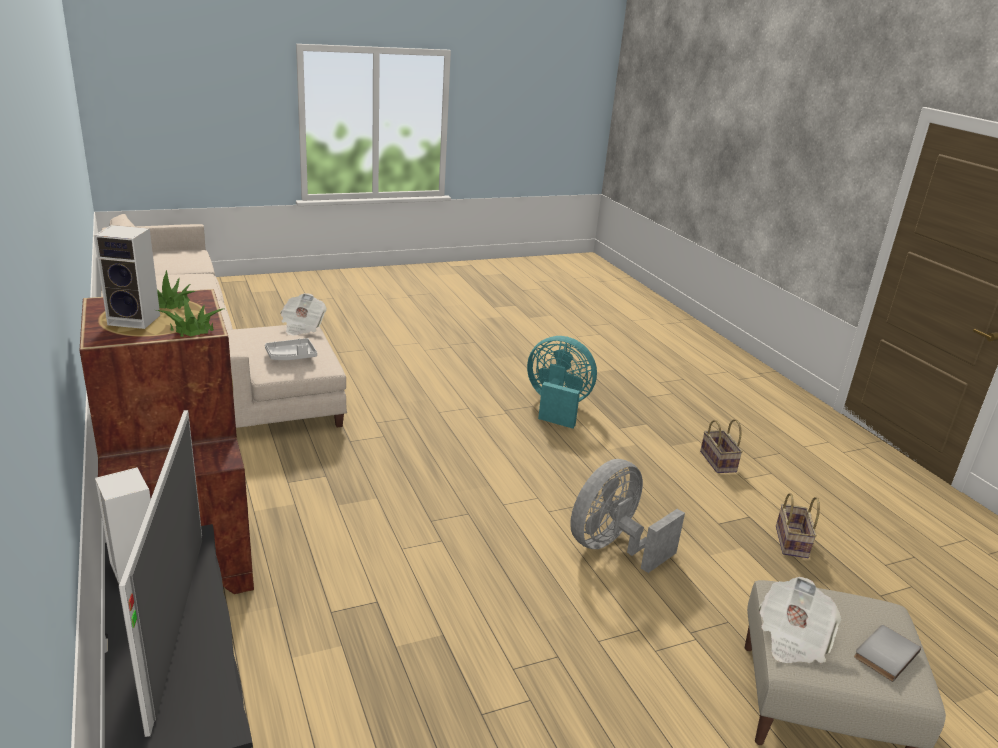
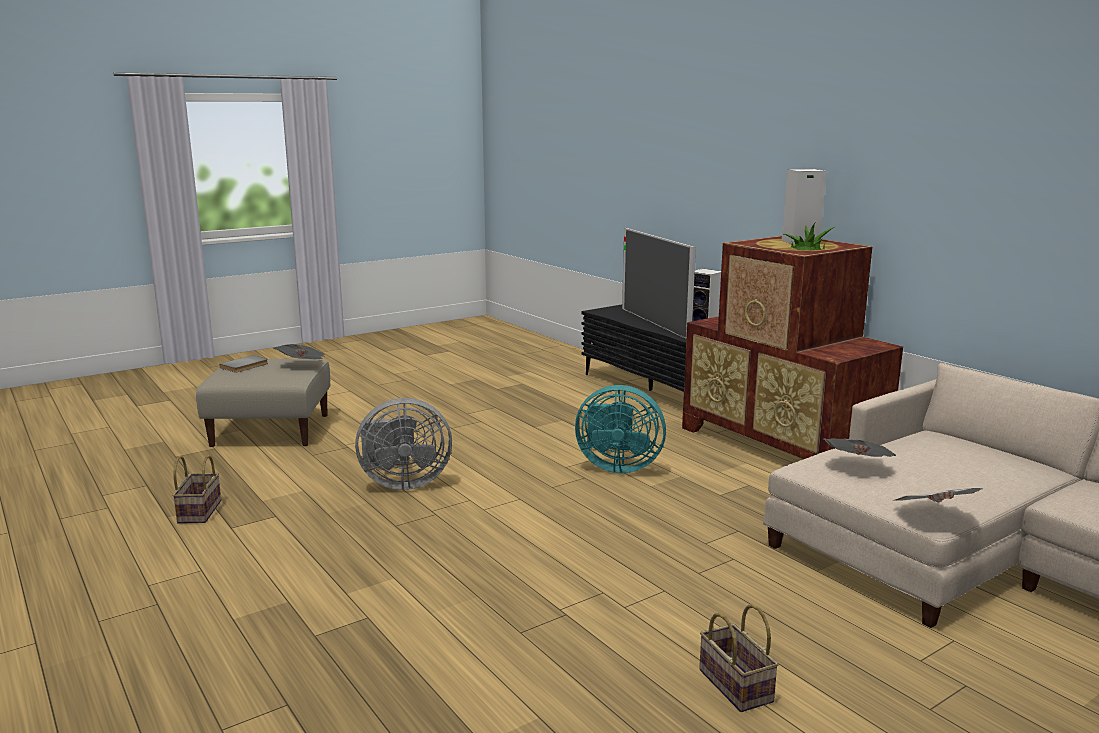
camera: 170 degrees right, 10 degrees down
potted plant [157,296,223,337] -> none
grey tray [265,338,317,360] -> newspaper [823,439,896,457]
turquoise fan [527,336,597,429] -> turquoise fan moved to [575,385,666,473]
grey fan [570,459,685,573] -> grey fan turned 45 degrees clockwise [355,398,452,490]
basket [700,419,743,473] -> basket moved to [699,604,779,712]

